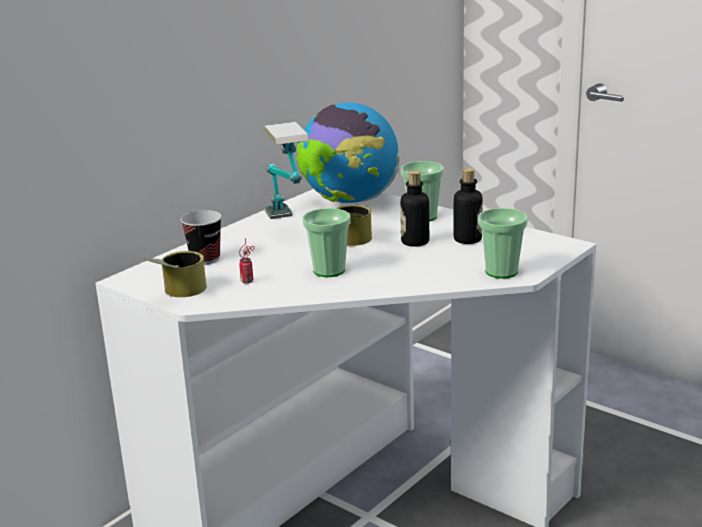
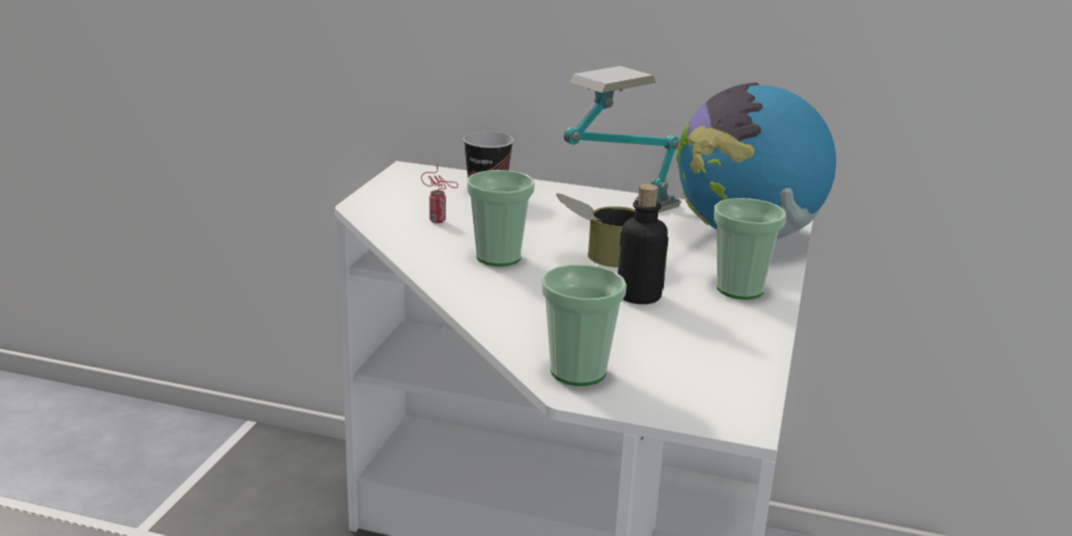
camera: 65 degrees right, 0 degrees up
can [141,251,207,297] -> none
bottle [454,168,483,244] -> none

